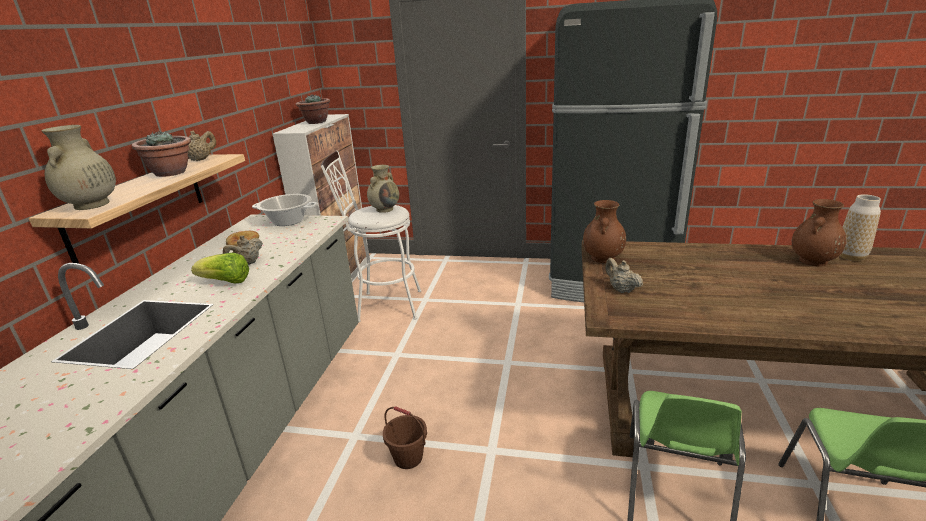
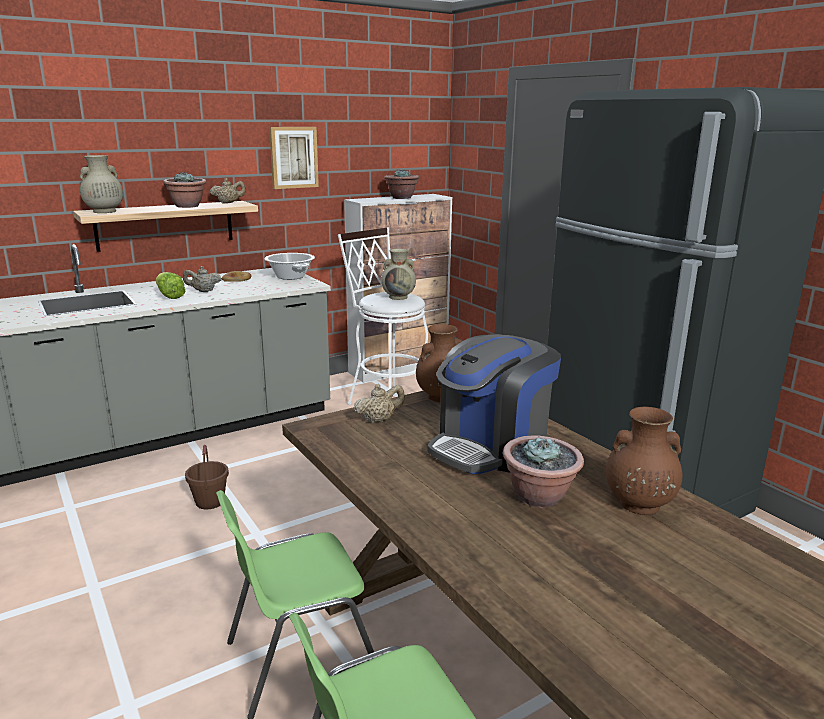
camera: 45 degrees right, 5 degrees down
beige teapot [605,258,643,293] -> beige teapot turned 45 degrees clockwise [354,384,405,423]
vase [840,194,881,261] -> none
none -> picture [269,127,319,189]
none -> coffee machine [427,334,561,474]
none -> potted plant [503,436,584,508]

